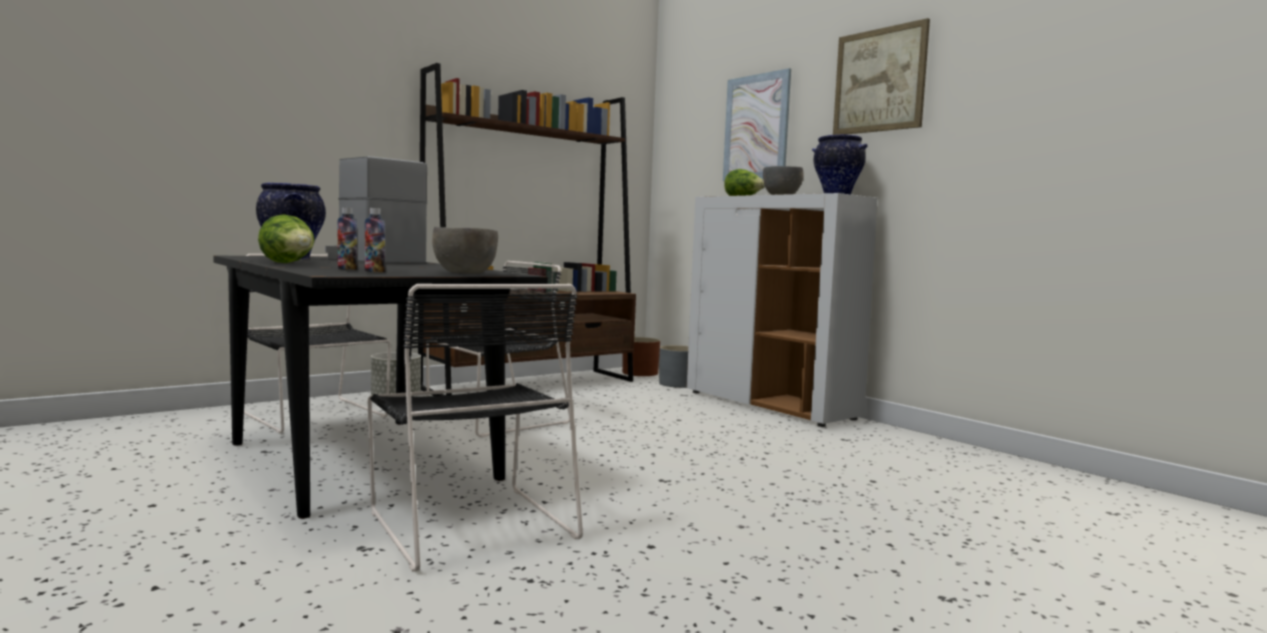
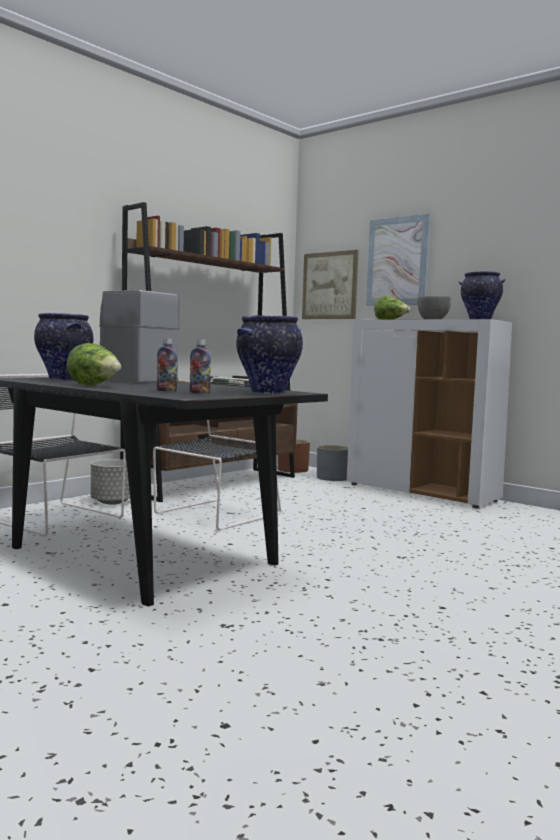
camera: 10 degrees left, 0 degrees up
black chair [368,284,583,572] -> none
grey bowl [432,227,498,274] -> vase [236,315,303,394]
picture [833,18,930,135] -> picture moved to [302,250,359,319]

